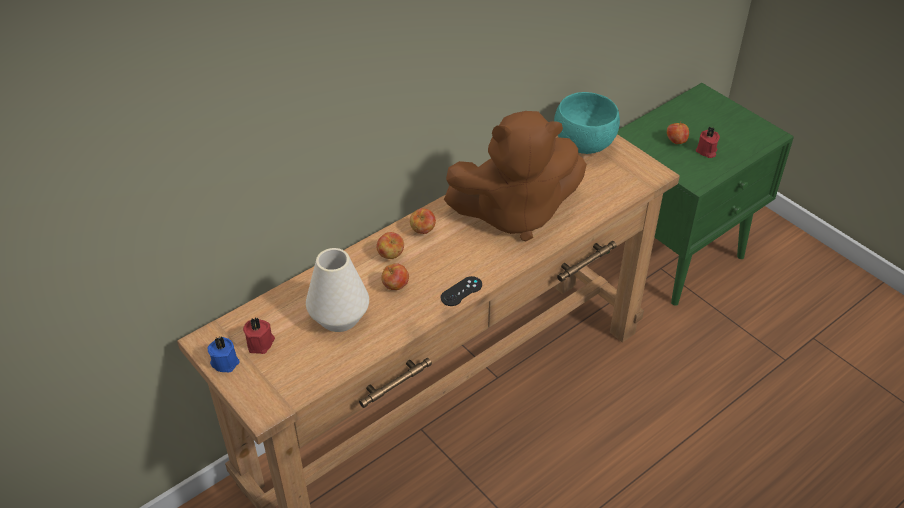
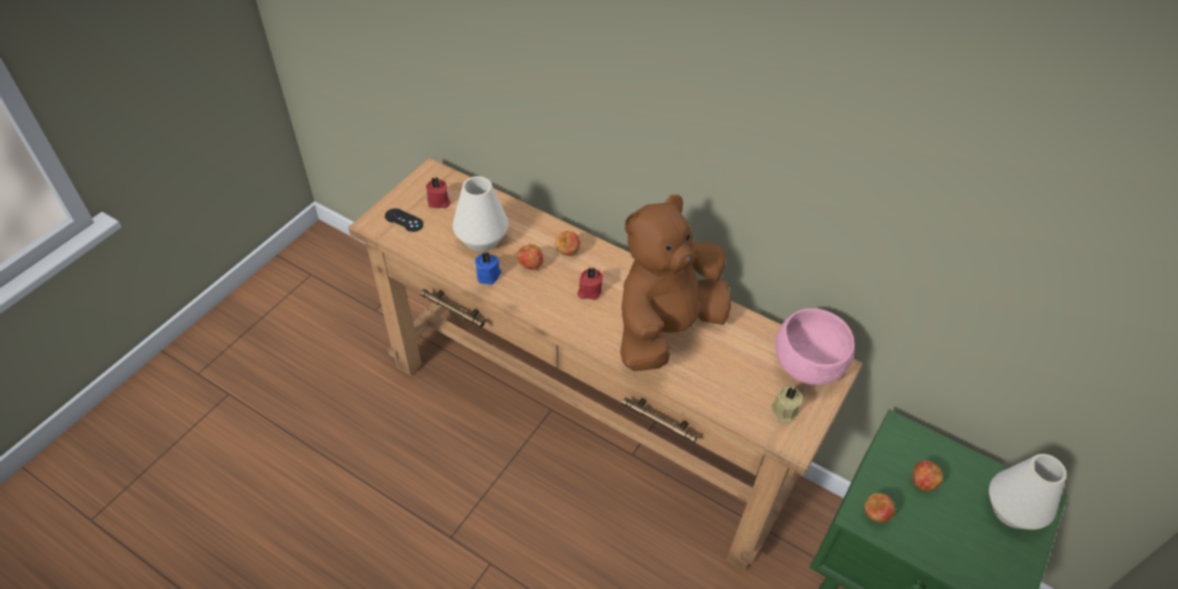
camera: 70 degrees right, 5 degrees up
blue candle [208,336,240,372] -> blue candle moved to [475,252,501,285]
apple [410,208,436,234] -> apple moved to [864,493,895,522]
black game controller [440,276,482,306] -> black game controller moved to [385,208,423,232]
brown plush toy [444,111,587,242] -> brown plush toy turned 75 degrees clockwise [620,195,731,371]
turquoise bowl [554,92,620,154] -> pink bowl [775,308,855,385]
red candle [696,127,720,158] -> red candle moved to [577,267,603,300]
none -> beige candle [771,386,803,424]
none -> white vase [989,454,1066,530]

